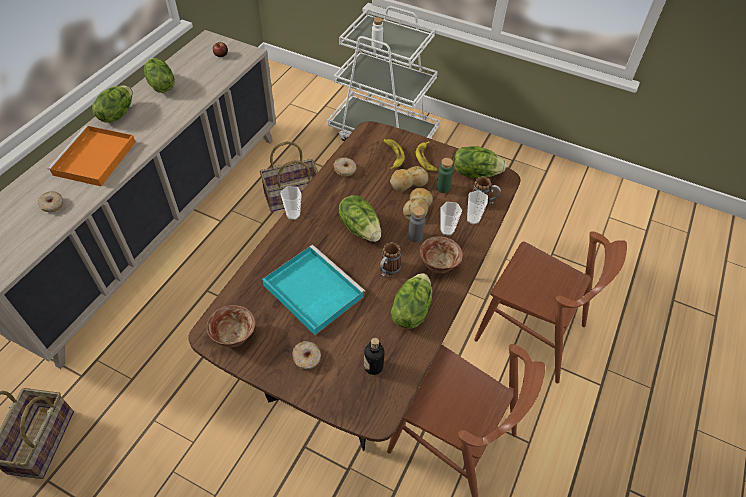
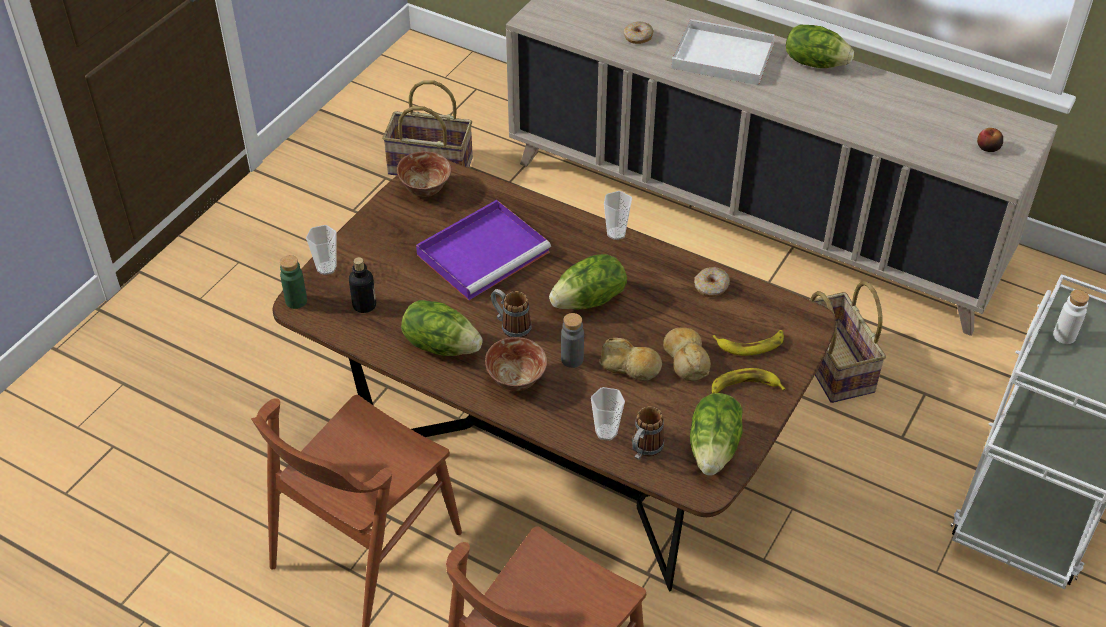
camera: 95 degrees right, 5 degrees down
orange tray [48,125,136,186] -> white tray [671,19,775,86]
lettuce [144,58,175,93] -> none
turquoise tray [262,245,365,335] -> purple tray [416,200,551,300]
donut [292,341,321,369] -> none
green bottle [436,158,453,193] -> green bottle moved to [280,255,307,309]
cup [440,202,462,236] -> cup moved to [306,225,337,275]

